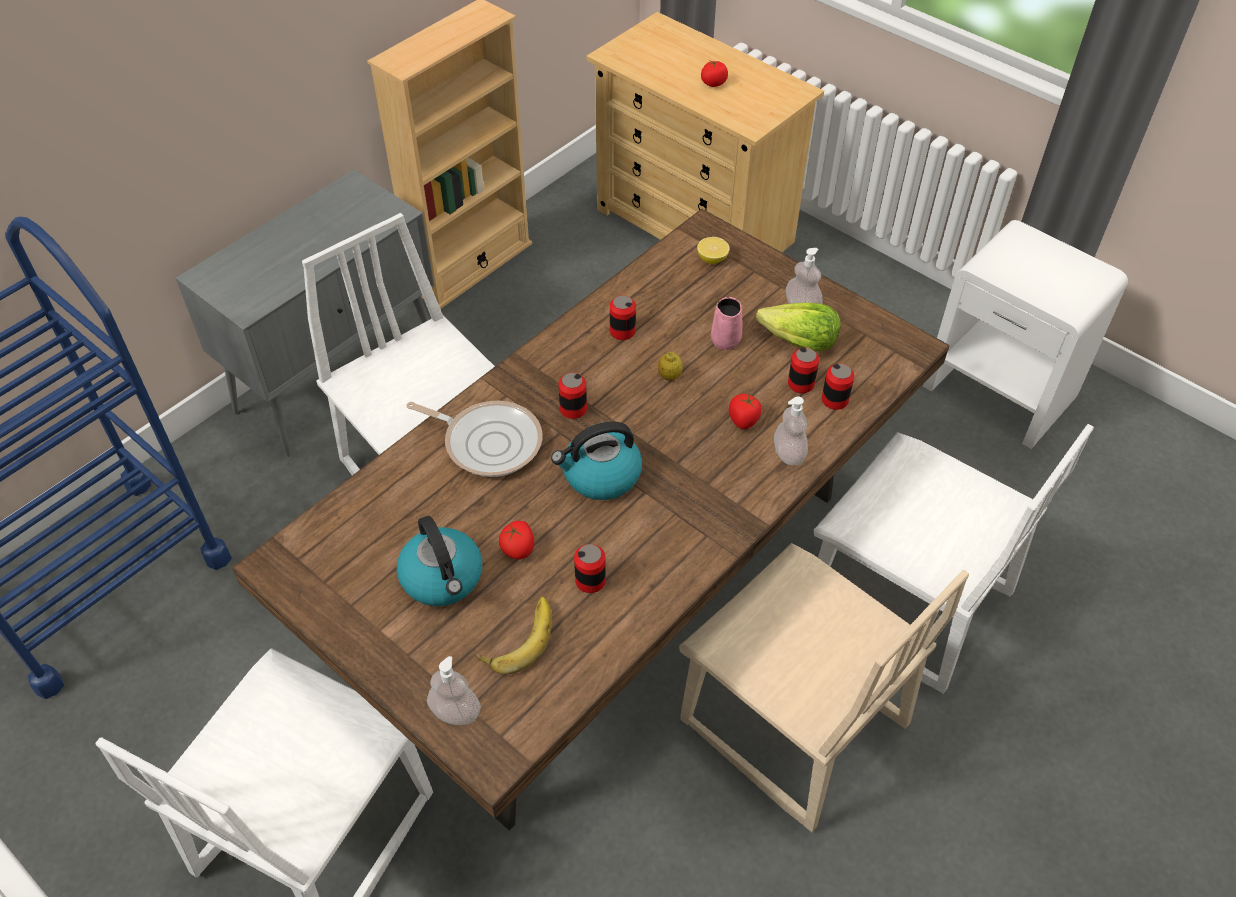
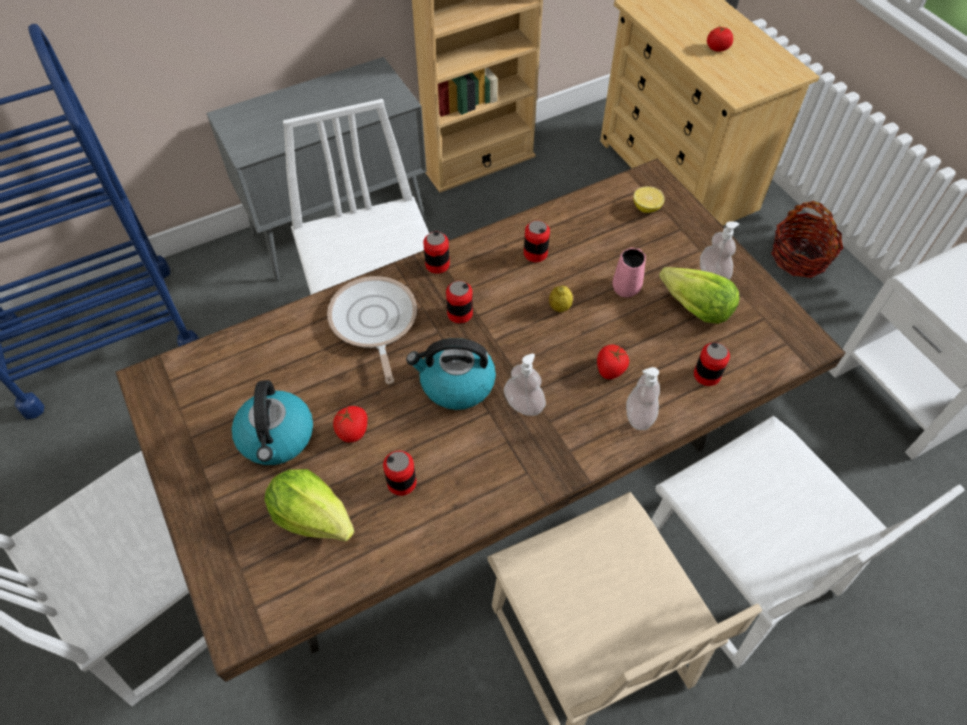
camera: 20 degrees right, 5 degrees up
frying pan [406,401,543,477] -> frying pan turned 150 degrees counterclockwise [327,276,417,384]
soap dispenser [427,656,481,725] -> soap dispenser moved to [504,354,546,416]
banana [475,596,552,675] -> lettuce [264,469,354,542]
can [788,347,819,393] -> can moved to [423,232,450,274]
none -> basket [771,201,843,278]

